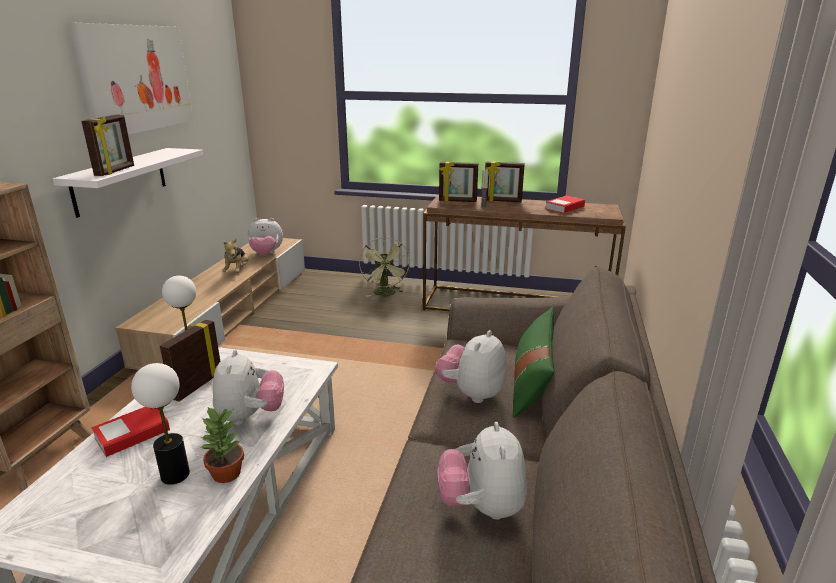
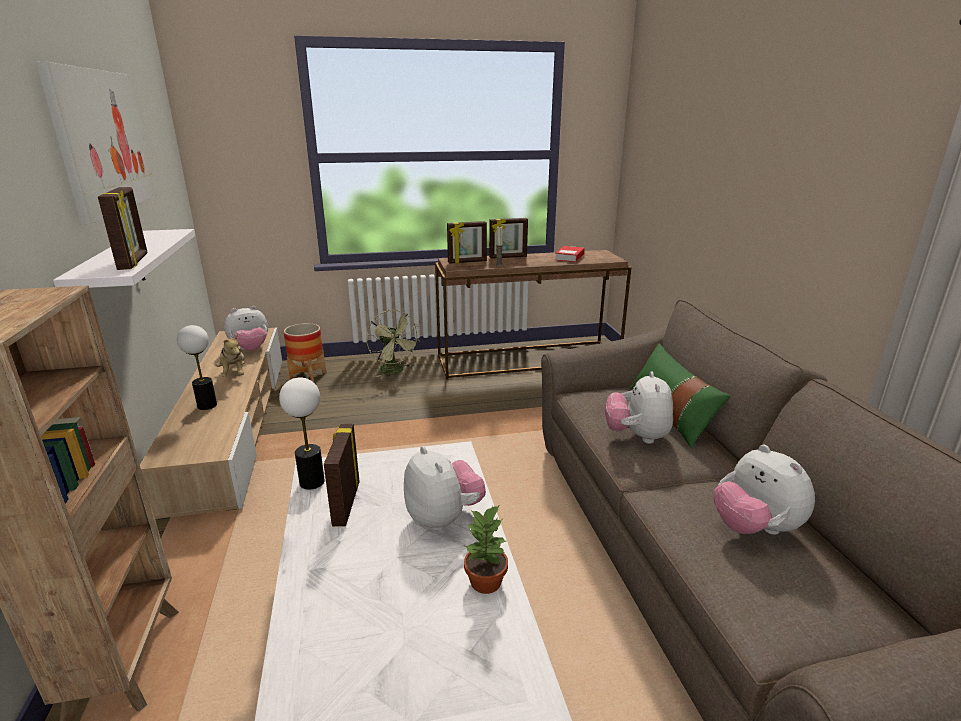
camera: 25 degrees left, 0 degrees up
book [91,407,170,457] -> none
table lamp [131,363,190,485] -> table lamp moved to [177,325,217,410]
none -> planter [284,323,326,382]

